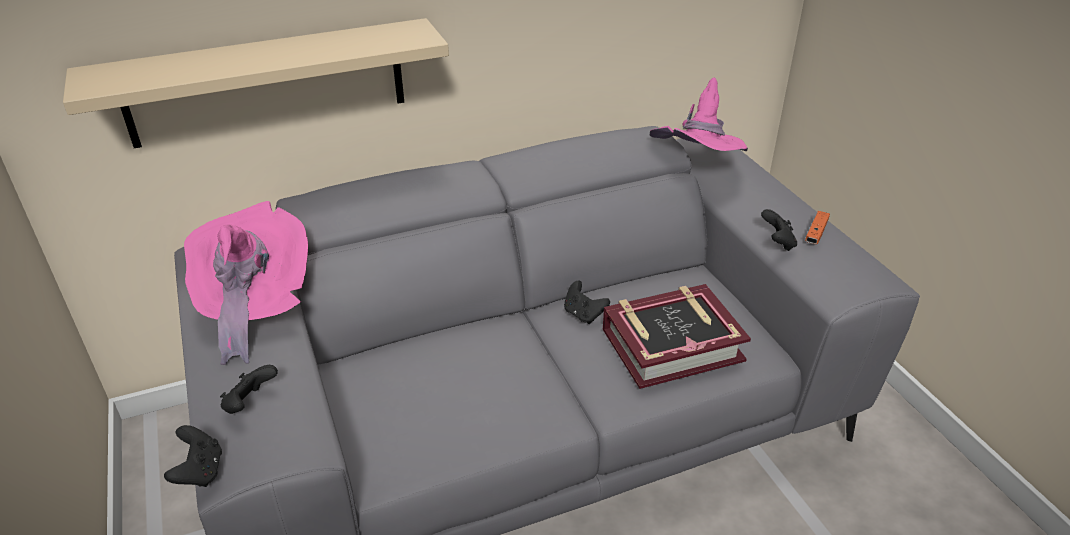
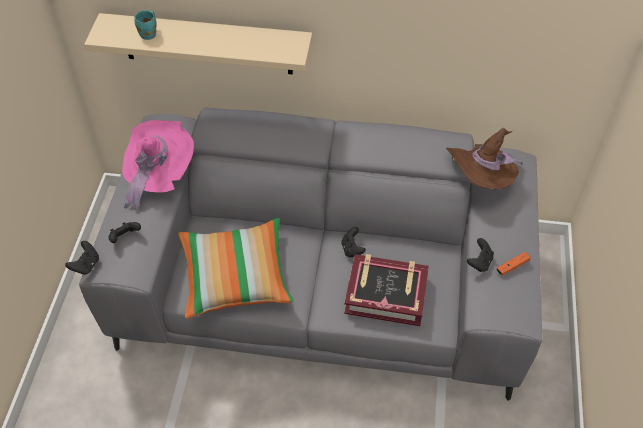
camera: 30 degrees right, 15 degrees up
pink hat [650,78,748,151] -> brown hat [446,128,523,189]
none -> turquoise mug [134,10,157,40]
none -> pillow [178,218,294,318]

